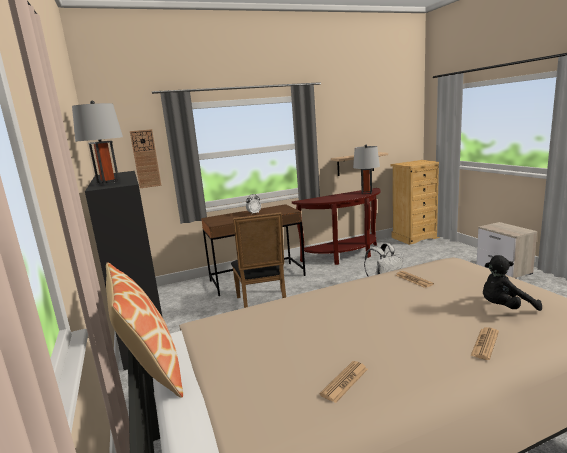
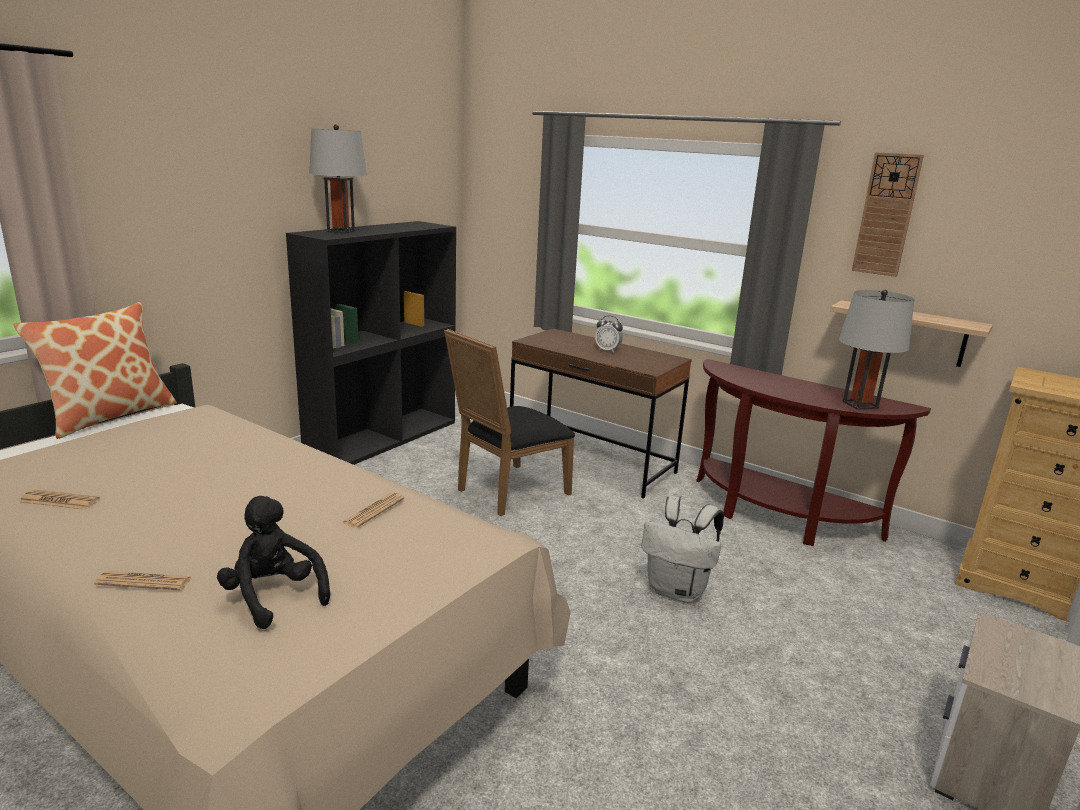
camera: 55 degrees right, 5 degrees up
wall clock [130,129,161,188] -> wall clock moved to [852,152,924,277]

